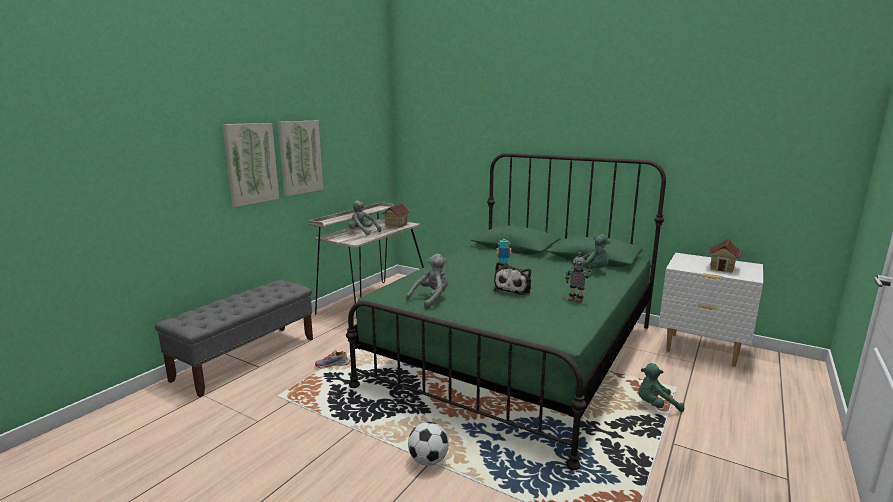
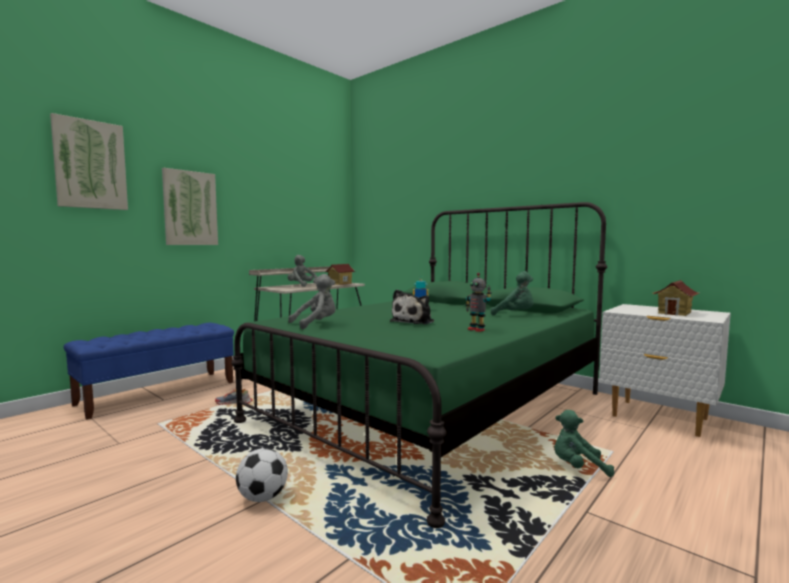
camera: 10 degrees right, 10 degrees down
grey bench [155,280,313,397] -> blue bench [64,323,234,419]
picture [278,121,323,196] -> picture moved to [50,113,128,210]

